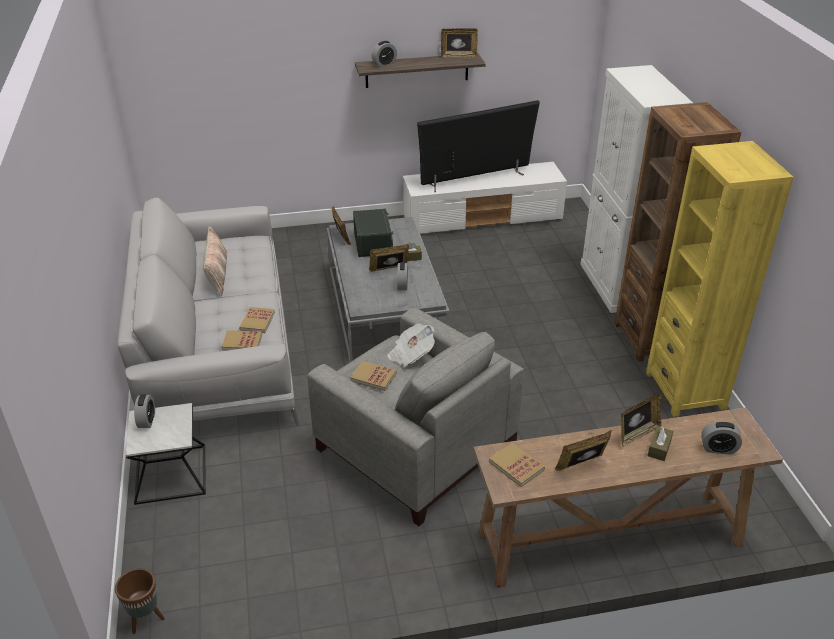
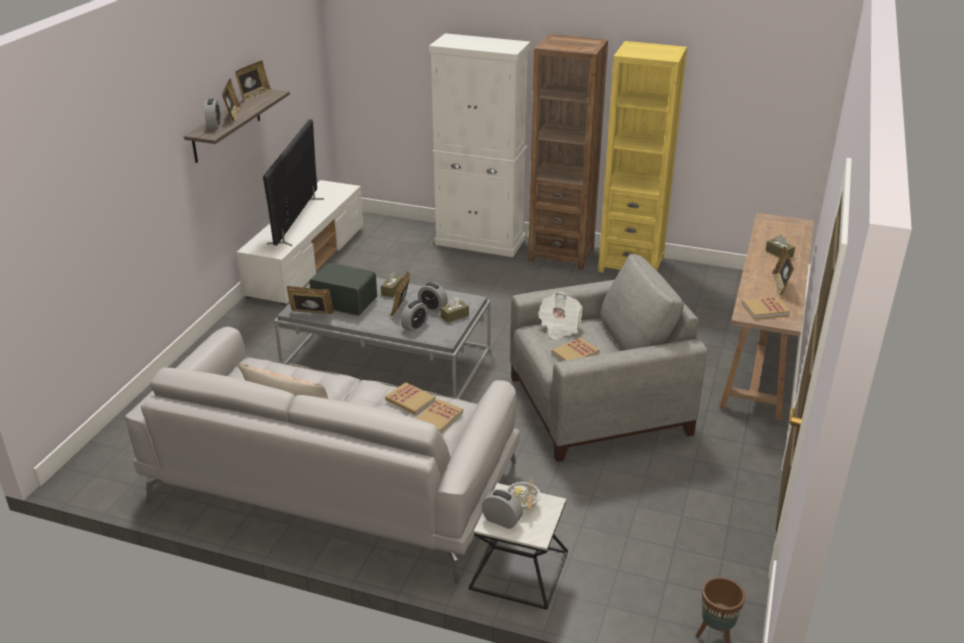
camera: 60 degrees left, 5 degrees down
picture frame [621,393,662,447] -> picture frame moved to [222,78,242,121]
alarm clock [701,421,742,455] -> alarm clock moved to [401,300,428,332]
none -> brown tissue box [440,297,469,323]
none -> bowl [506,479,541,510]

